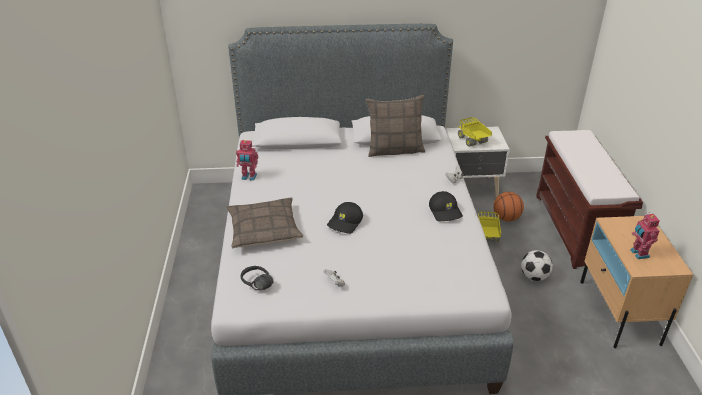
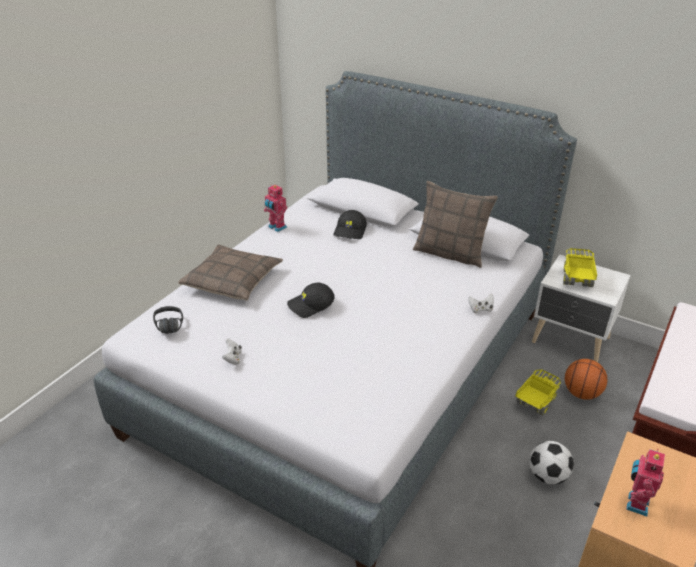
camera: 35 degrees right, 0 degrees up
black cap [429,191,463,221] -> black cap moved to [333,210,367,239]

